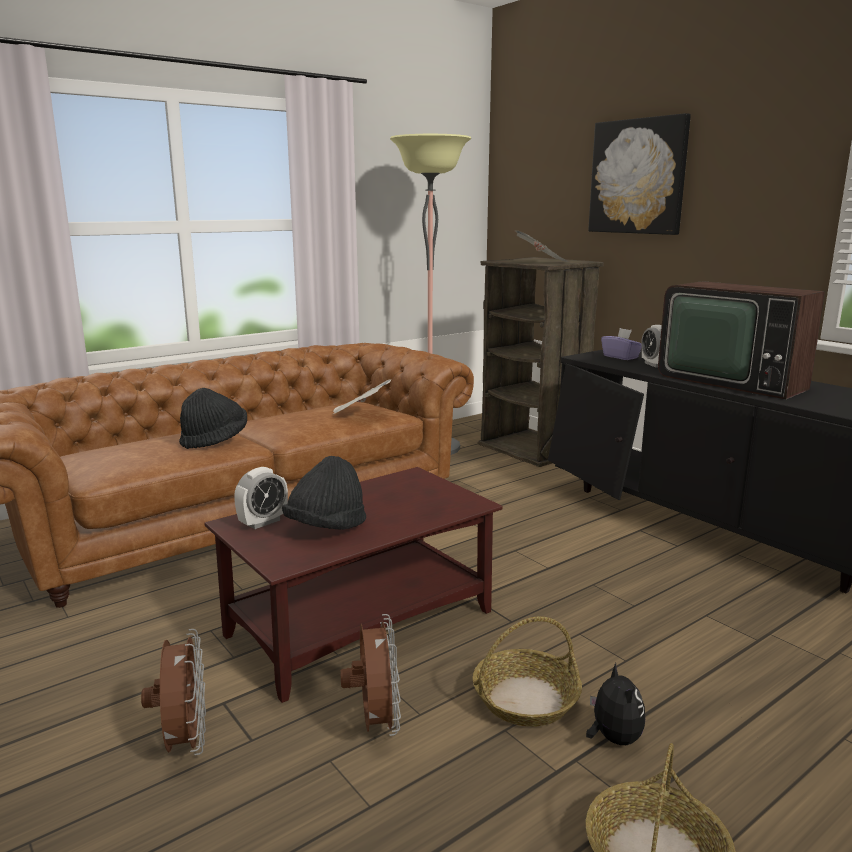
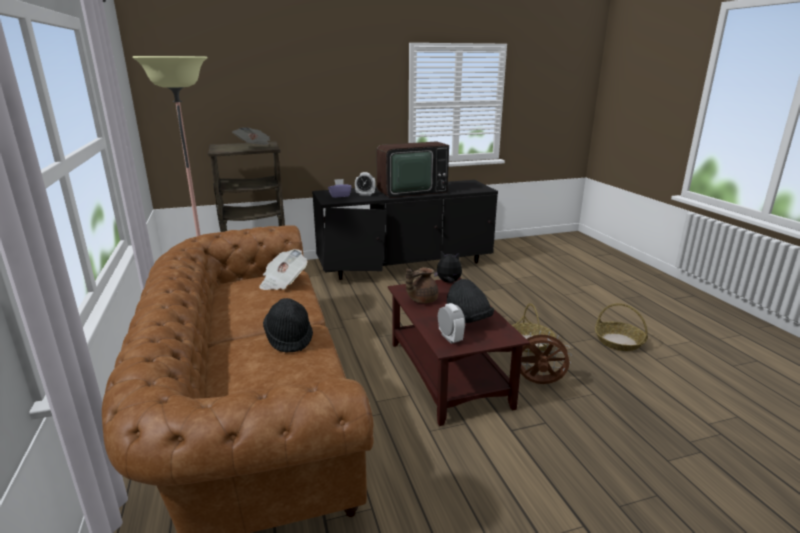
camera: 70 degrees left, 5 degrees up
brown fan [141,629,206,755] -> none
plush toy [586,663,645,745] -> plush toy moved to [434,252,462,283]
picture [588,113,691,235] -> none
none -> brown teapot [406,267,439,303]

